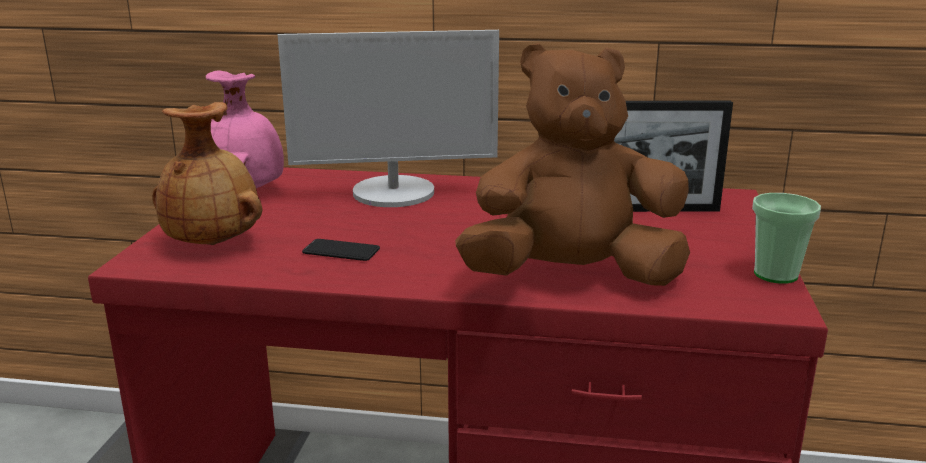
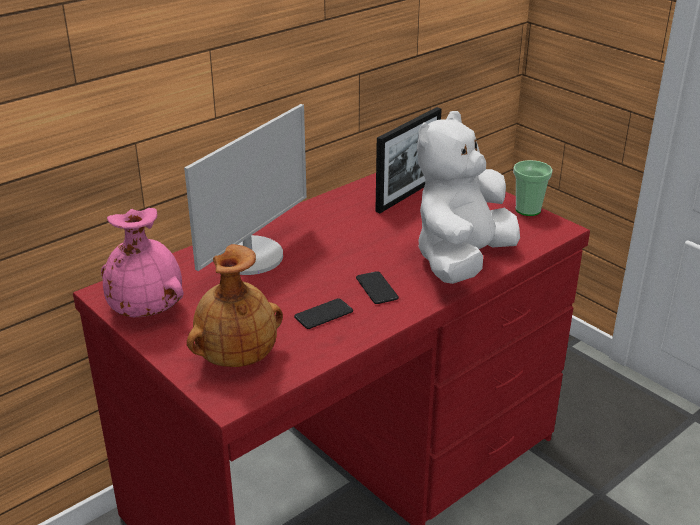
camera: 50 degrees left, 10 degrees up
brown plush toy [455,43,690,286] -> white plush toy [417,111,520,284]
none -> phone [356,271,399,304]

